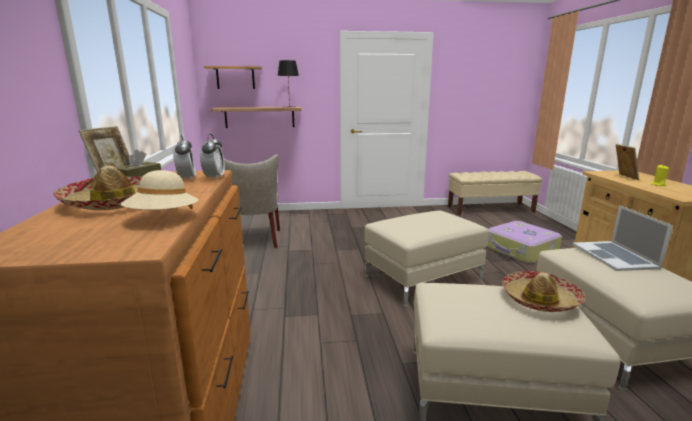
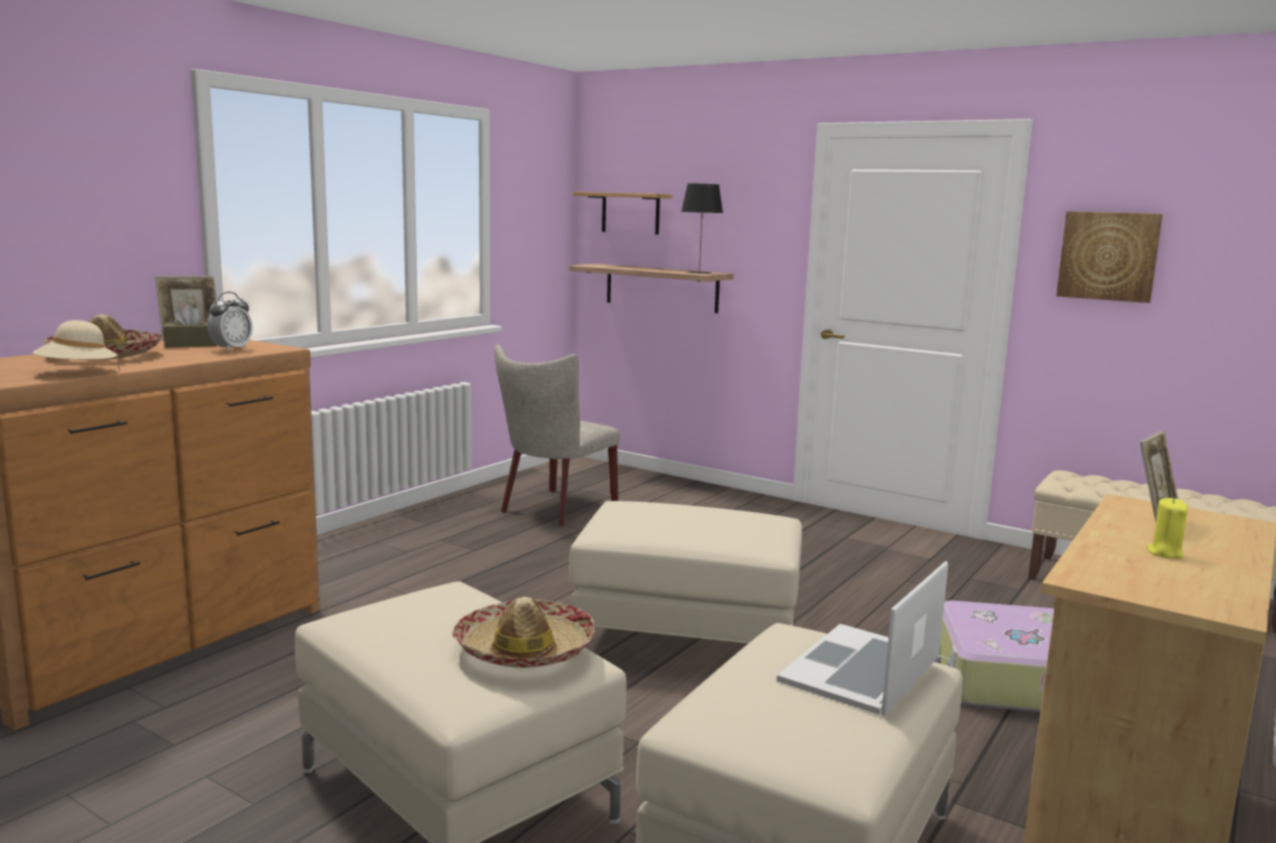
camera: 40 degrees right, 5 degrees down
alarm clock [200,134,225,180] -> none
none -> picture [1056,211,1163,303]

